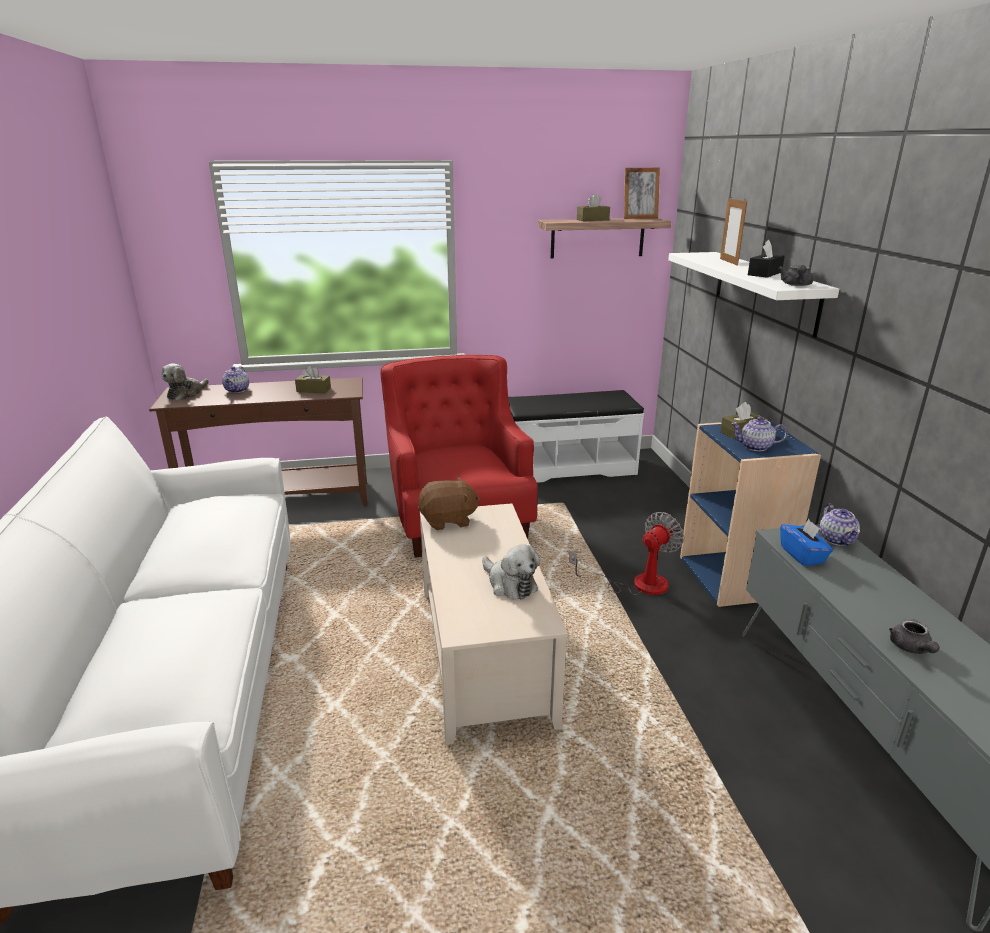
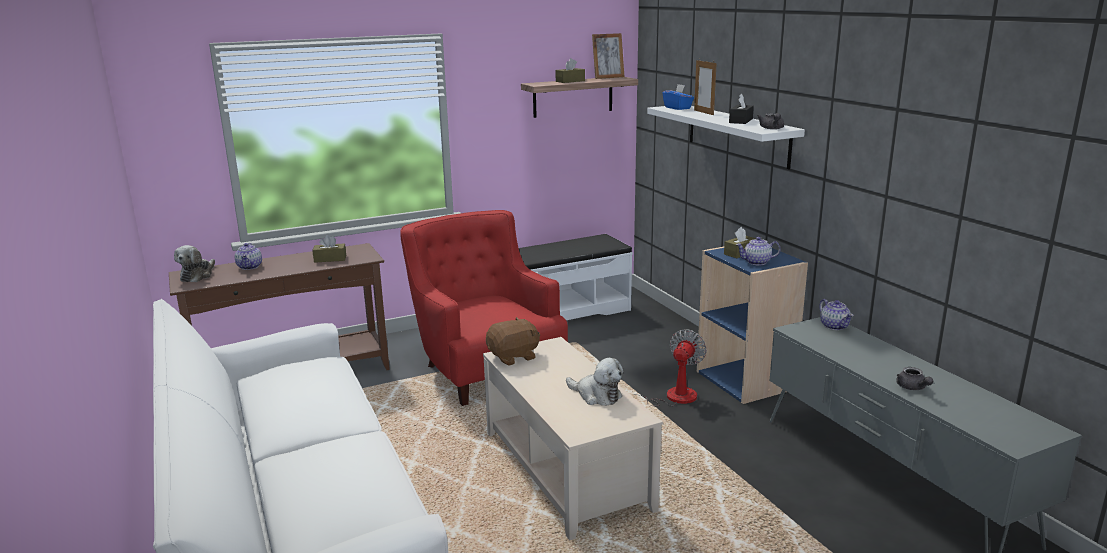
camera: 15 degrees left, 5 degrees down
blue tissue box [780,519,833,566] -> blue tissue box moved to [663,84,694,110]

